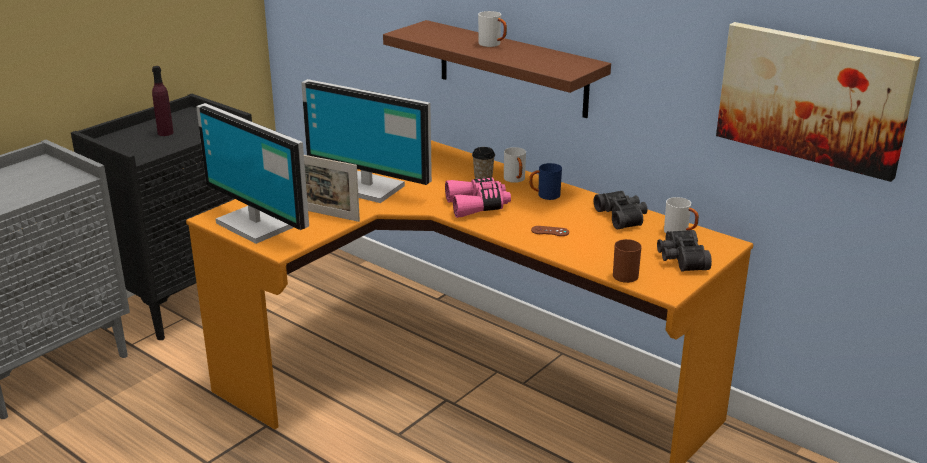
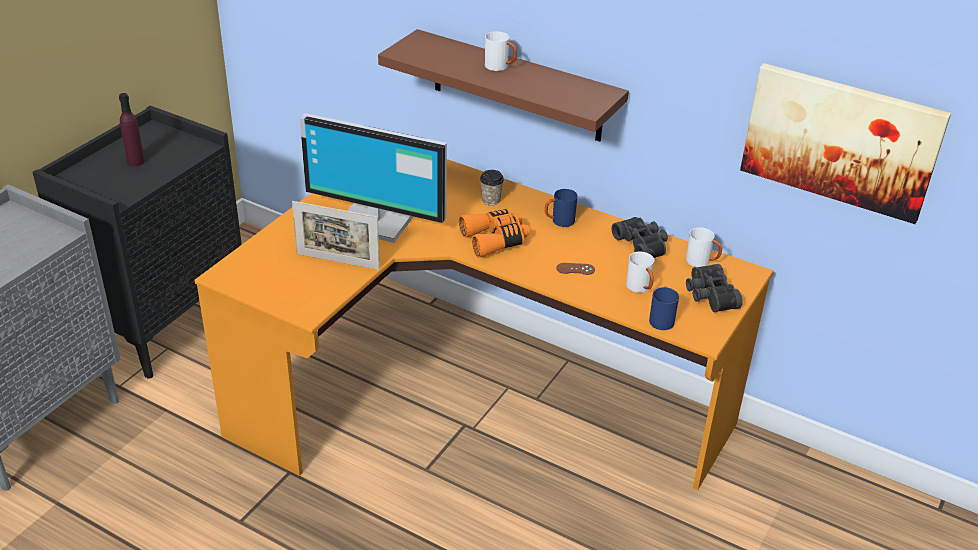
camera: 10 degrees left, 10 degrees up
monitor [196,103,309,244] -> none
pink binoculars [445,177,511,218] -> orange binoculars [459,209,530,258]
white mug [504,147,526,183] -> white mug moved to [626,252,654,293]
brown mug [613,239,641,283] -> blue mug [649,286,679,330]

